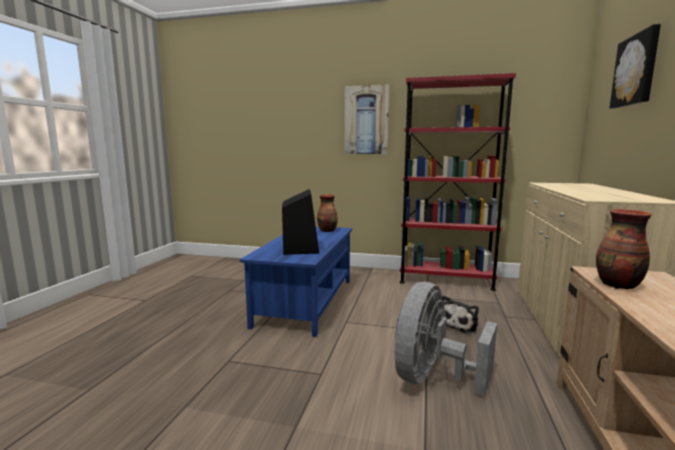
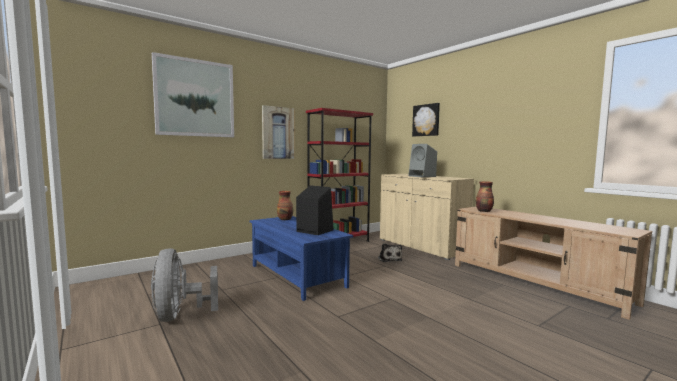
camera: 50 degrees left, 5 degrees down
grey fan [395,282,497,396] -> grey fan moved to [151,248,218,322]
none -> picture [152,52,234,137]
none -> grey speaker [408,144,437,177]

